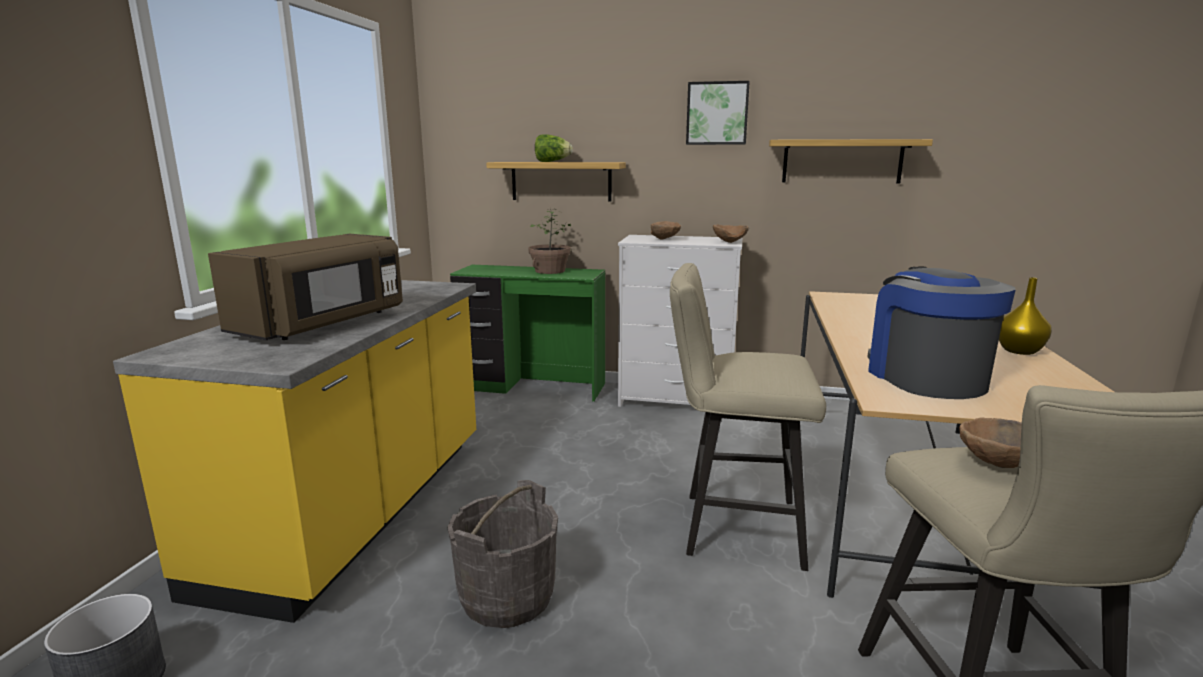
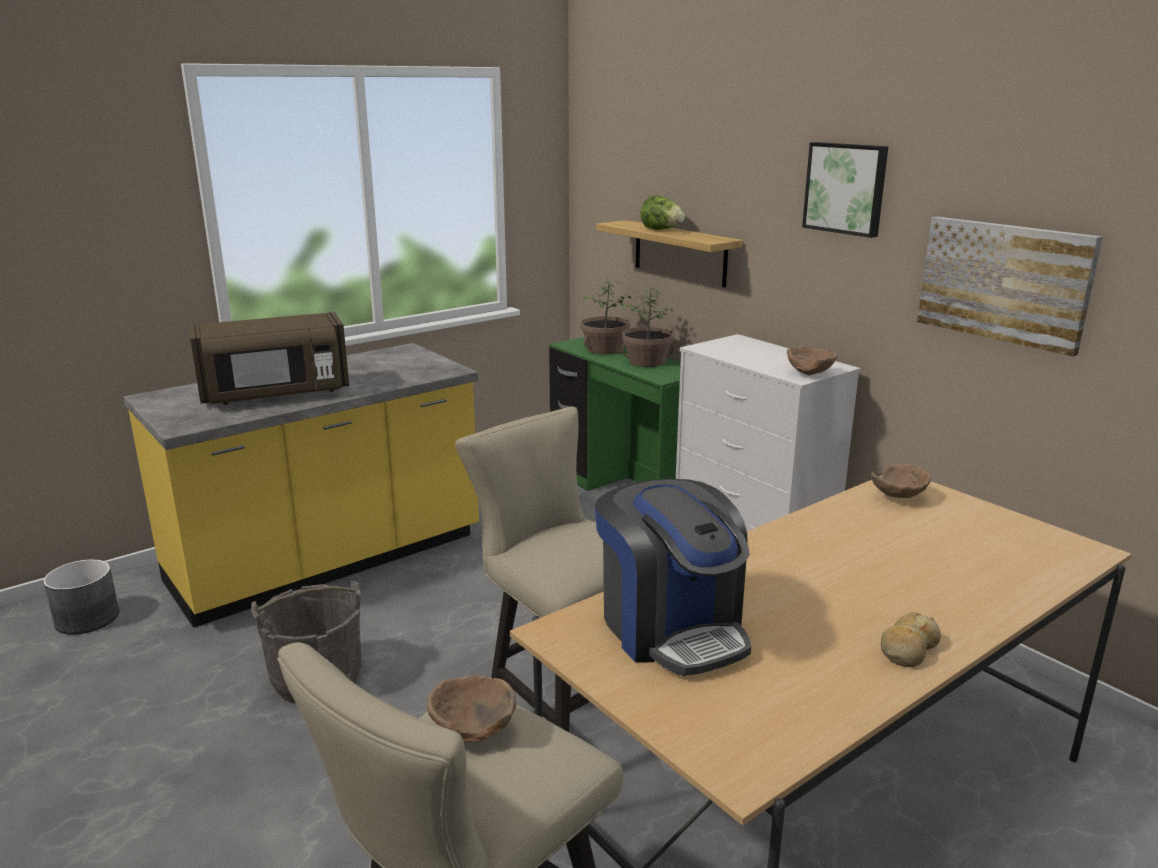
camera: 40 degrees right, 5 degrees up
brown bowl [651,221,681,240] -> brown bowl moved to [871,464,931,498]
shelf [769,139,933,183] -> picture [917,217,1103,357]
coffee machine [867,266,1016,399] -> coffee machine turned 120 degrees clockwise [595,479,751,676]
yellow vase [999,277,1052,355] -> bread [881,612,941,667]
none -> potted plant [581,278,631,354]

